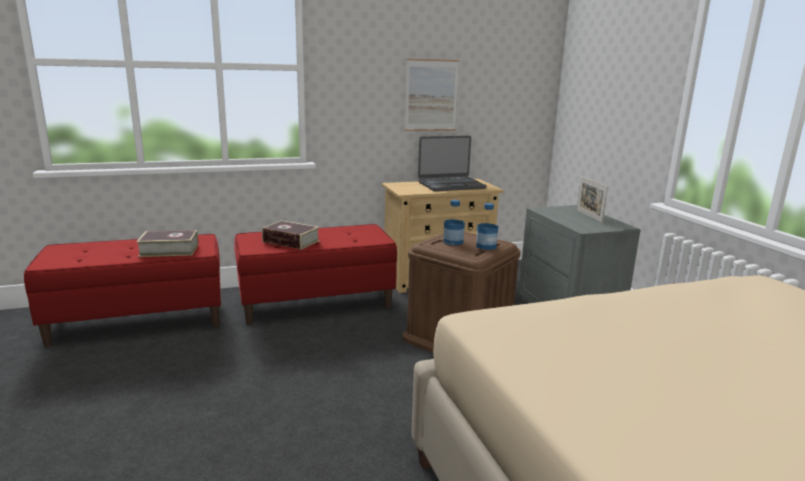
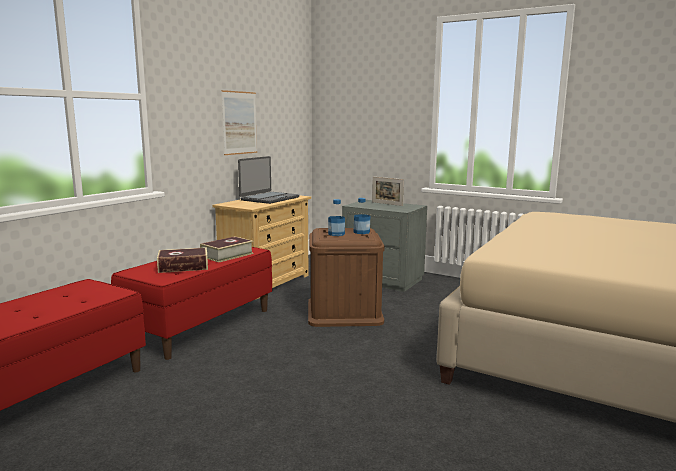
camera: 40 degrees left, 5 degrees down
book [136,230,198,257] -> book moved to [200,236,254,262]

